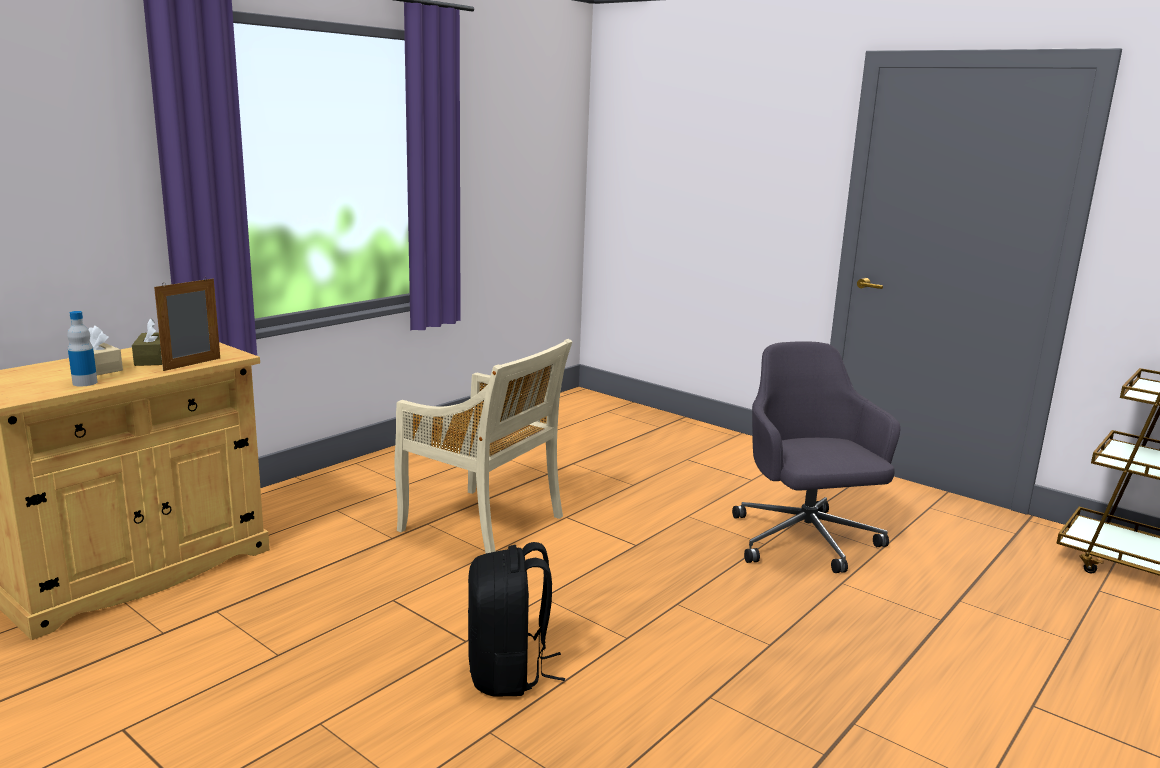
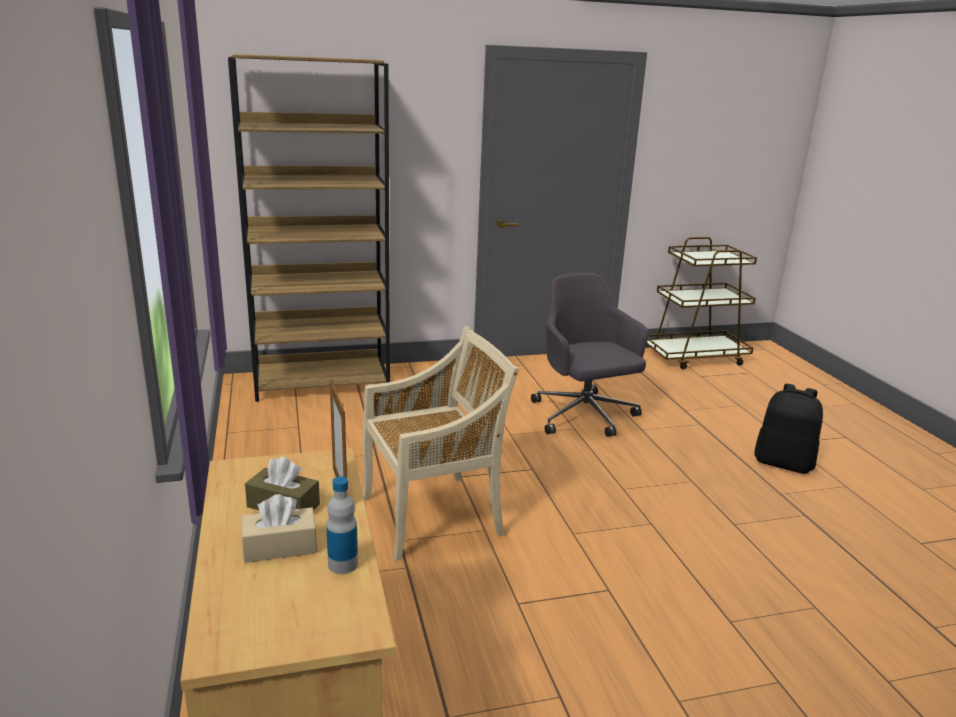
camera: 55 degrees left, 5 degrees up
black backpack [468,542,565,697] -> black backpack moved to [755,384,823,474]
grey office chair [732,341,901,573] -> grey office chair turned 45 degrees clockwise [531,273,649,437]
none -> brown bookcase [228,54,390,402]

